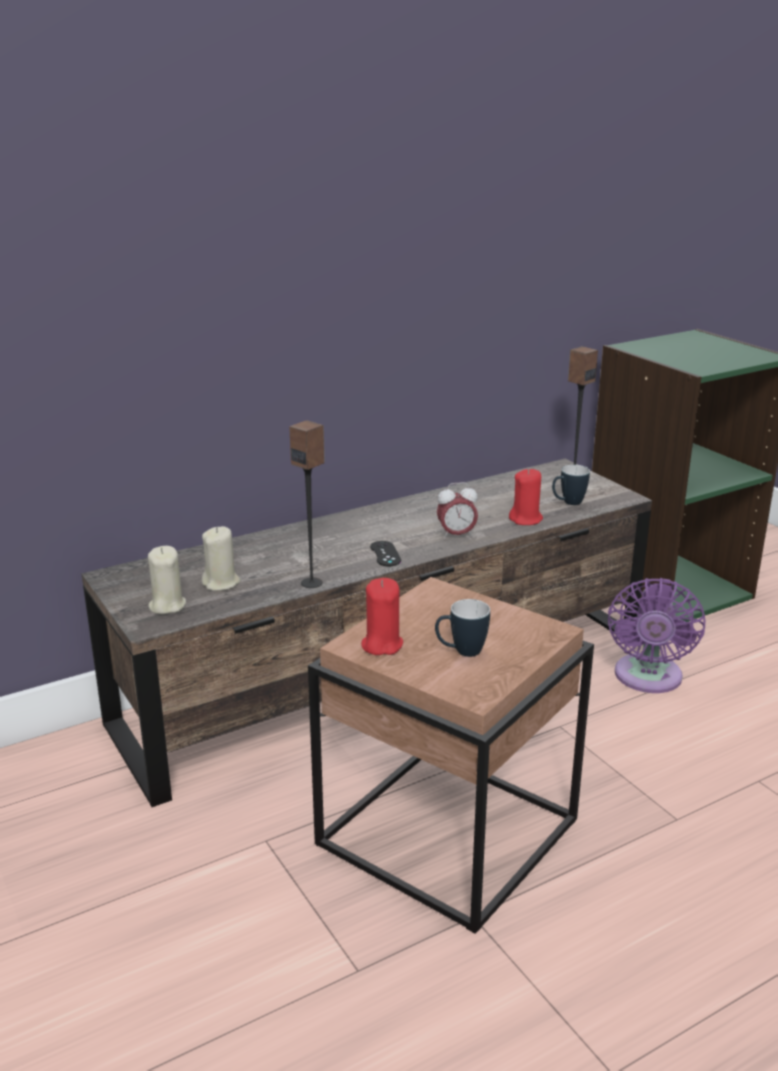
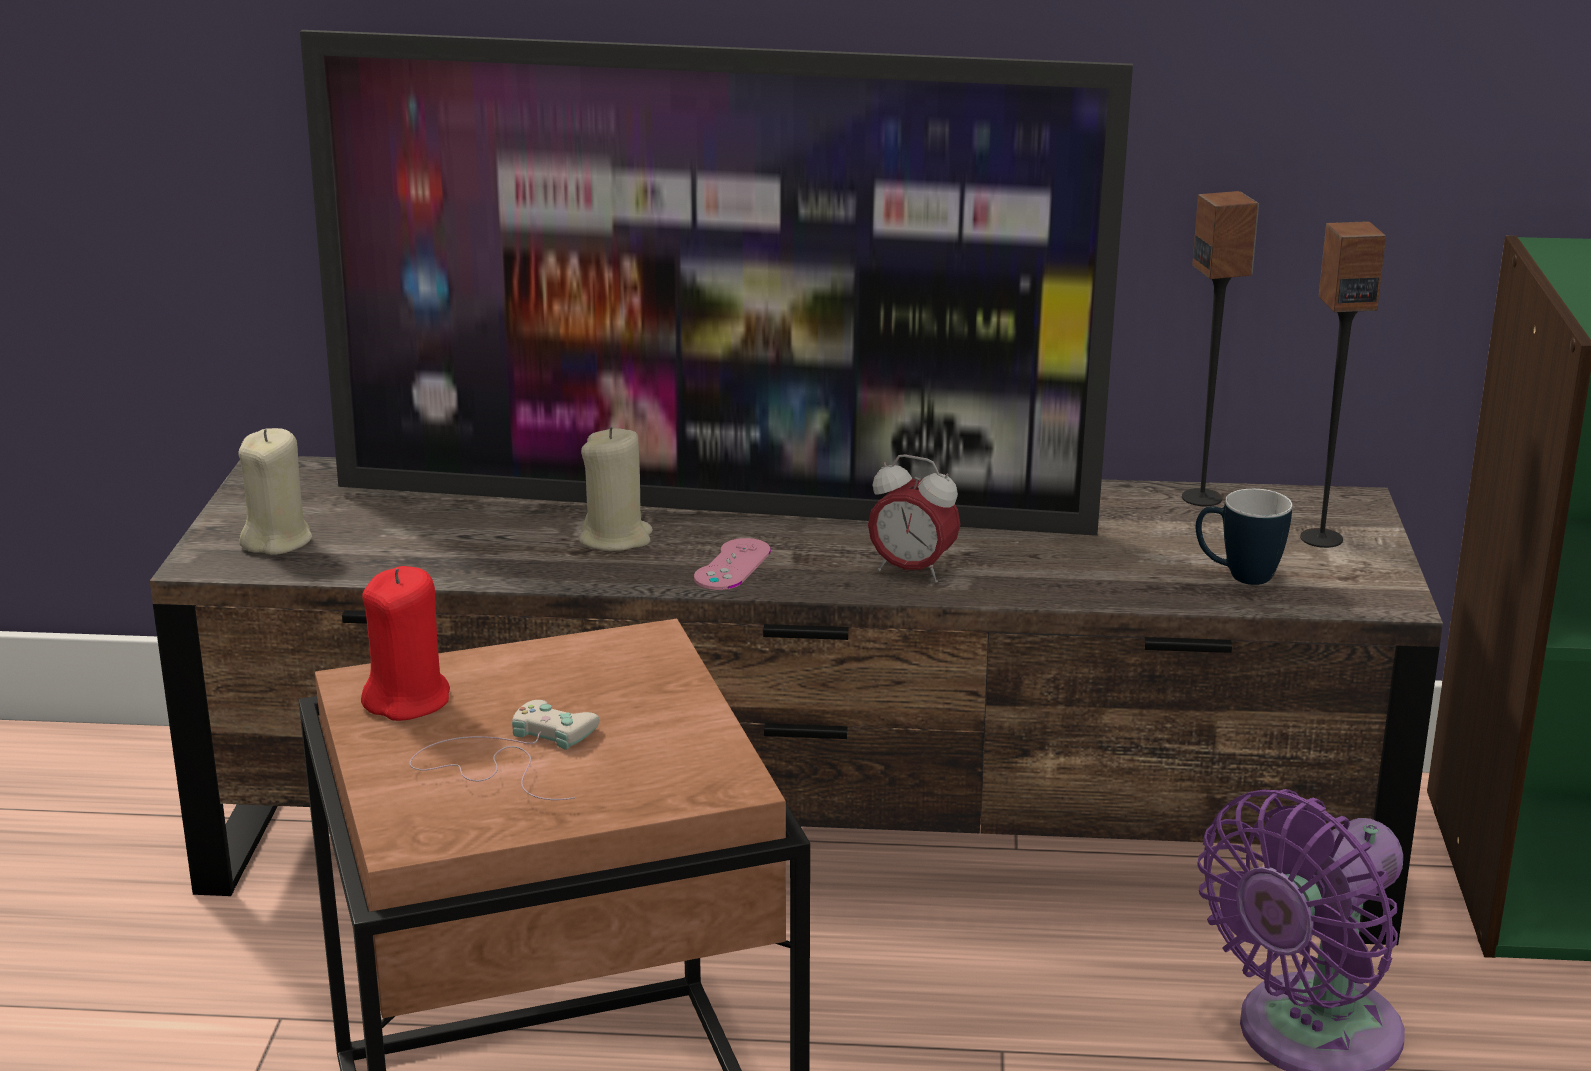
camera: 35 degrees right, 0 degrees up
beige candle [202,526,241,591] -> beige candle moved to [579,427,653,551]
speaker [289,420,325,588] -> speaker moved to [1182,191,1259,506]
black game controller [370,541,401,566] -> pink game controller [694,538,771,590]
mug [435,599,490,657] -> white game controller [410,700,599,800]
red candle [509,469,543,525] -> none
none -> television [300,30,1133,536]

